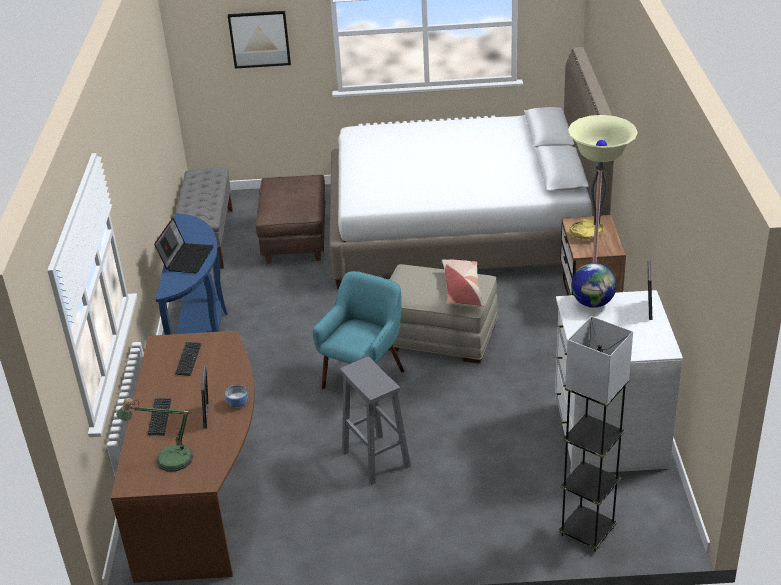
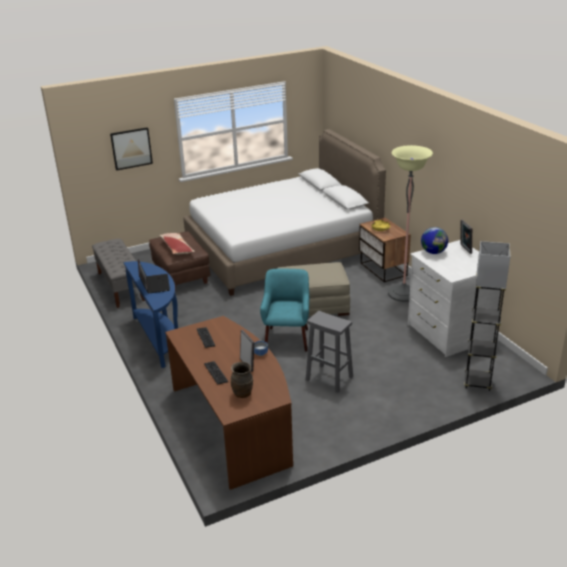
camera: 25 degrees left, 5 degrees down
table lamp [116,397,193,471] -> brown vase [231,362,253,398]
pillow [442,259,485,307] -> pillow moved to [160,233,195,255]

